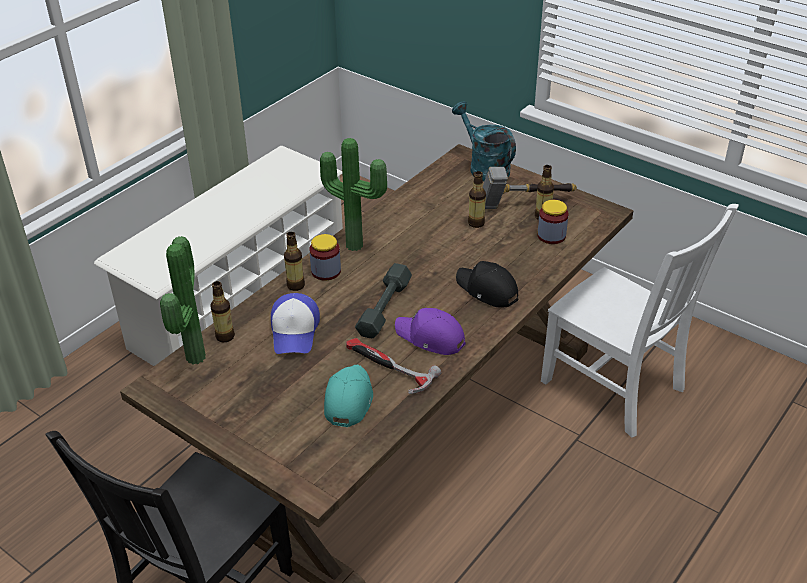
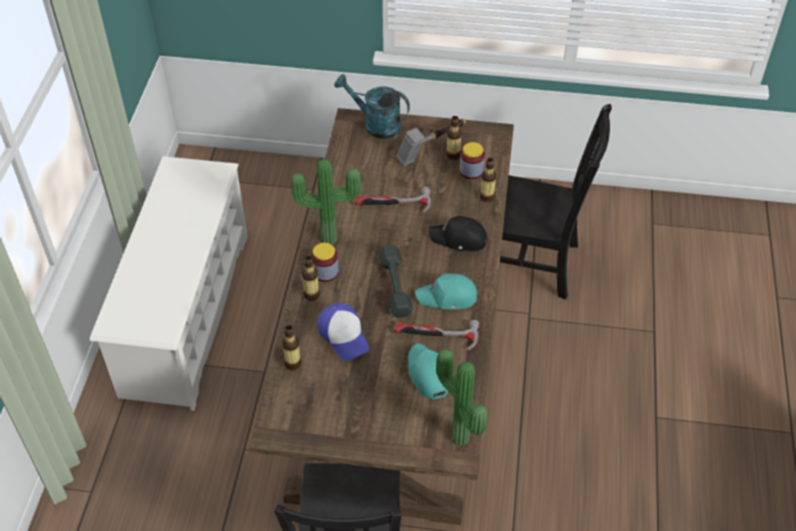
camera: 30 degrees left, 10 degrees up
potted plant [160,236,206,365] -> potted plant moved to [436,349,487,446]
purple cap [395,308,466,355] -> turquoise cap [415,273,477,309]
bottle [468,171,486,228] -> bottle moved to [480,158,496,202]
white chair [541,204,739,438] -> black chair [500,104,612,300]
none -> hammer [355,187,431,213]

